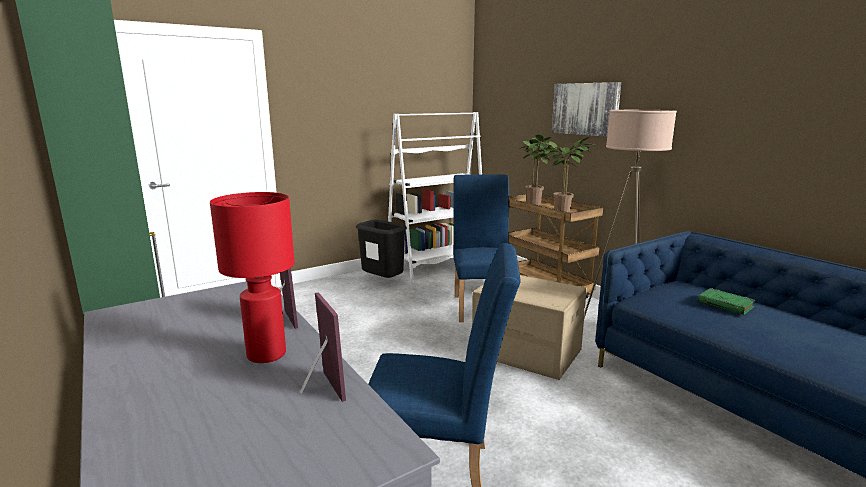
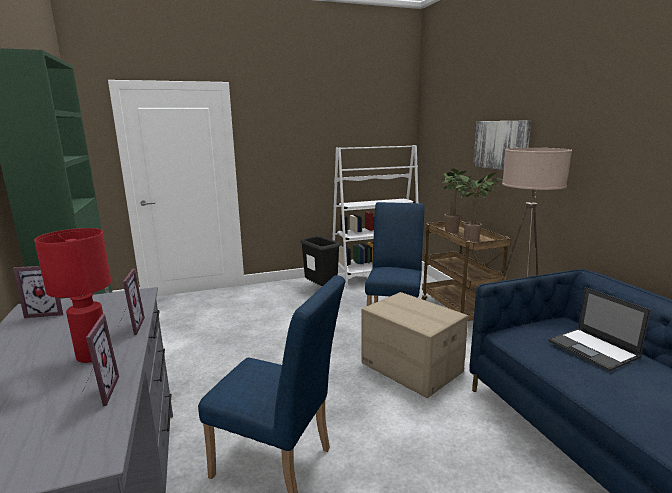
camera: 15 degrees right, 0 degrees up
green book [698,288,755,315] -> laptop [548,287,651,372]
none -> picture frame [13,266,63,318]

